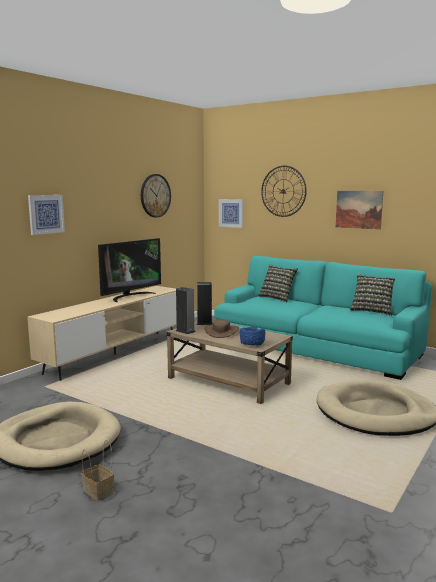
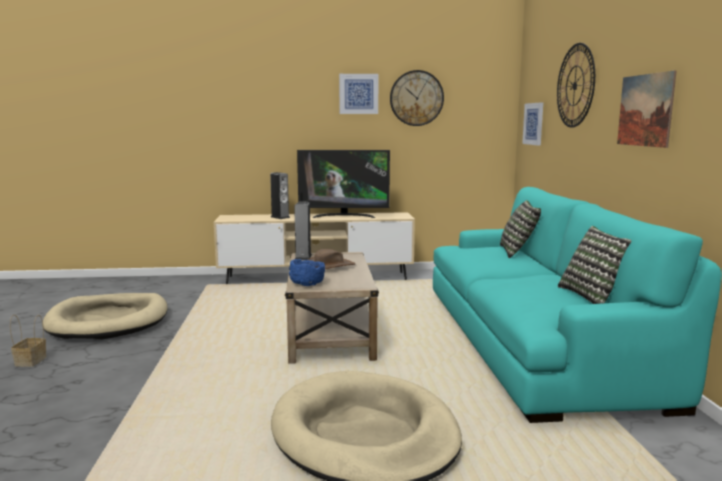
camera: 50 degrees right, 0 degrees up
picture [28,195,65,235] -> picture moved to [339,74,378,114]
speaker [196,282,213,325] -> speaker moved to [270,172,290,219]

